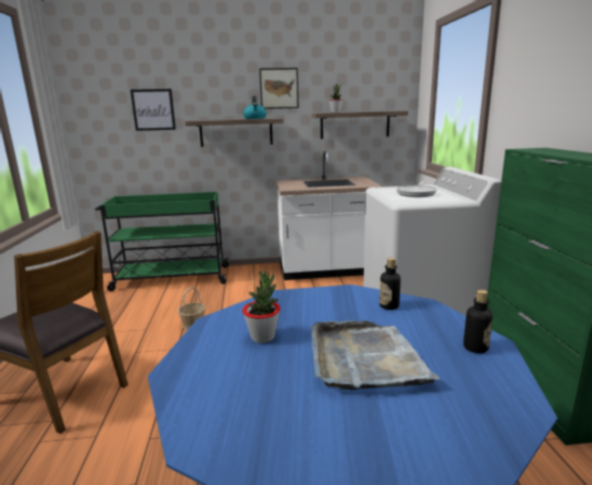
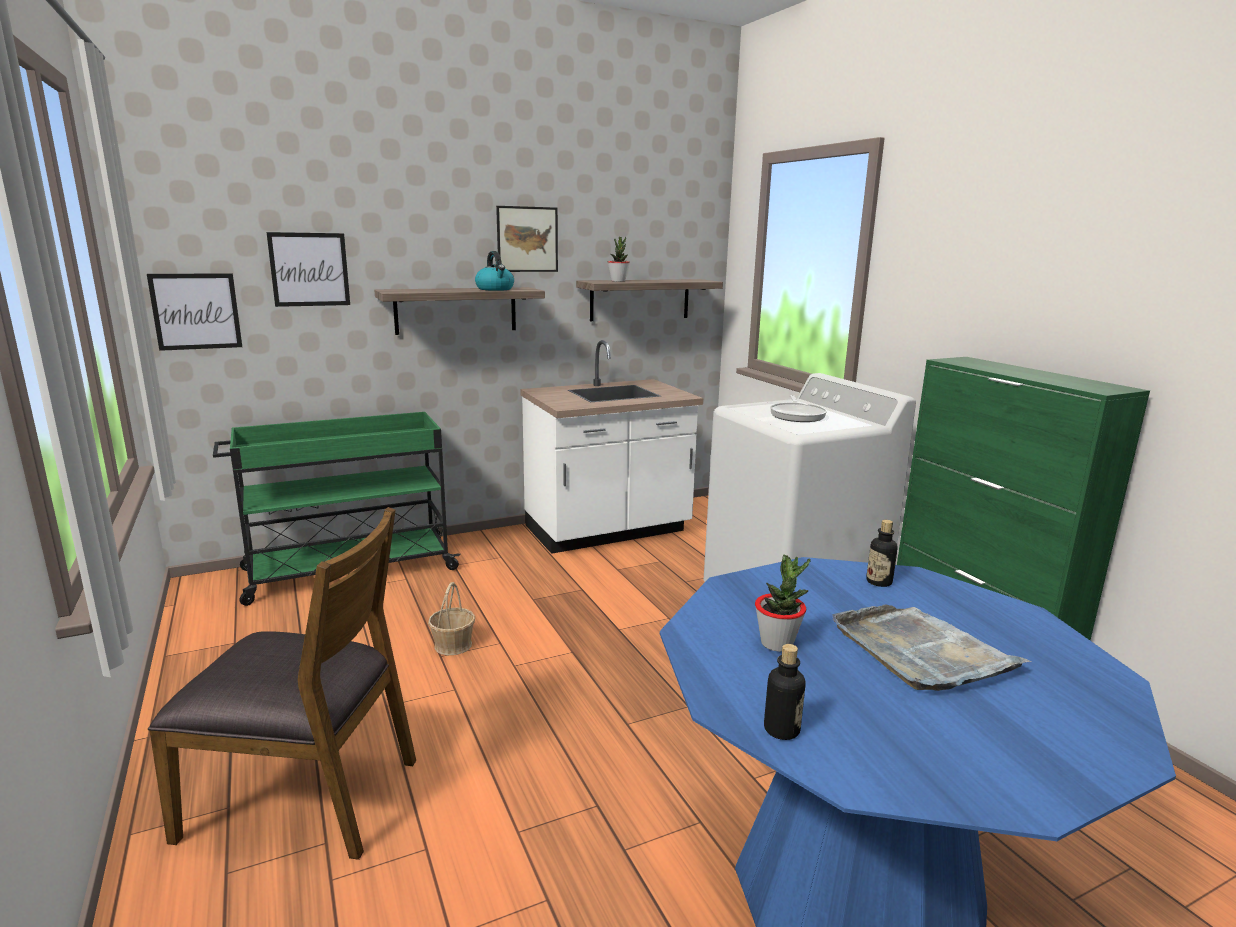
camera: 20 degrees left, 0 degrees up
bottle [463,290,493,353] -> bottle moved to [764,644,806,740]
none -> picture [147,273,242,351]

